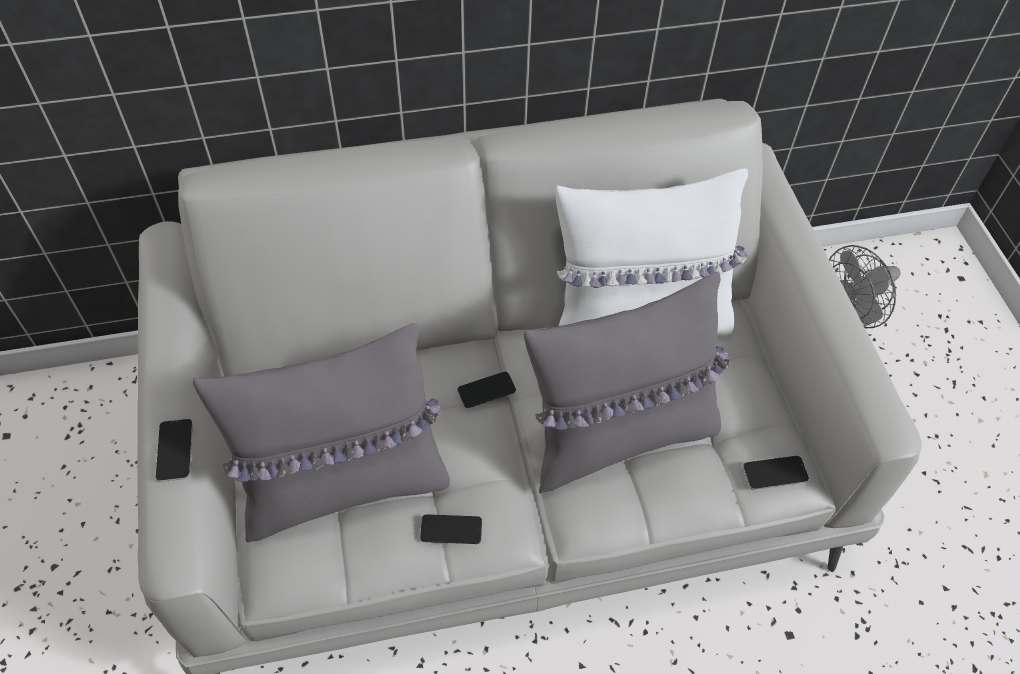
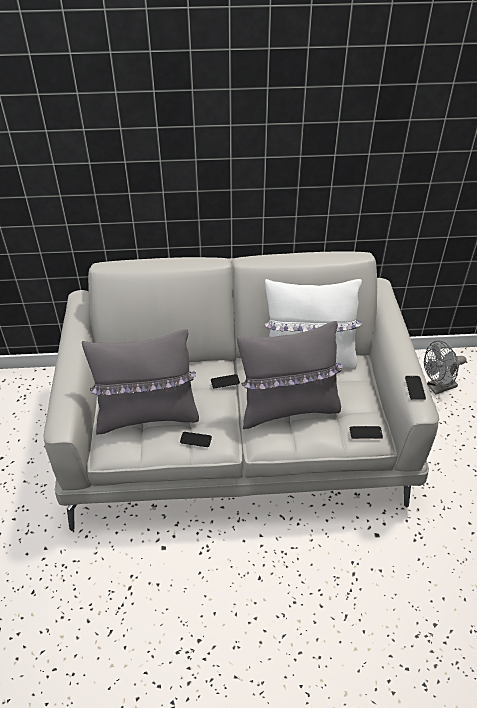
camera: 10 degrees right, 10 degrees down
phone [155,419,193,482] -> phone moved to [405,376,426,401]

